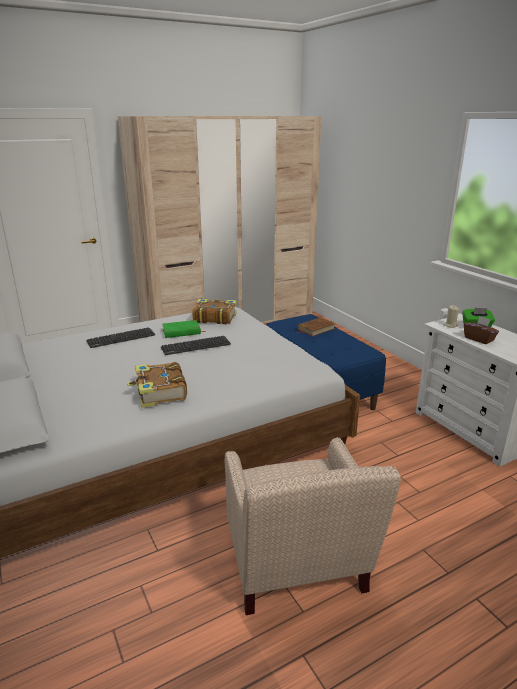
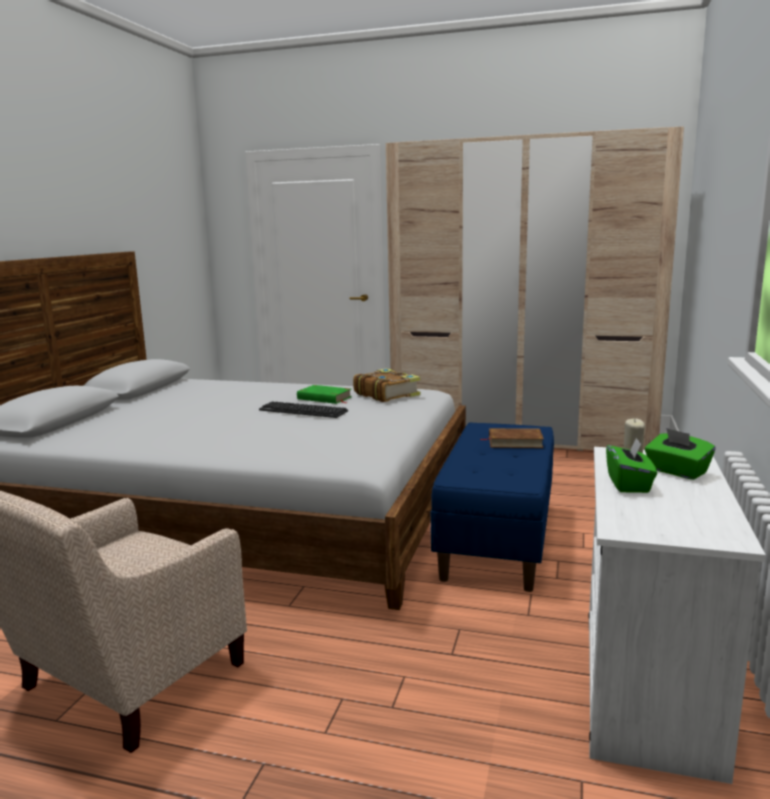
camera: 45 degrees right, 10 degrees down
keyboard [86,327,155,348] -> none
book [127,362,187,408] -> none
brown tissue box [464,316,499,344] -> green tissue box [606,437,657,493]

